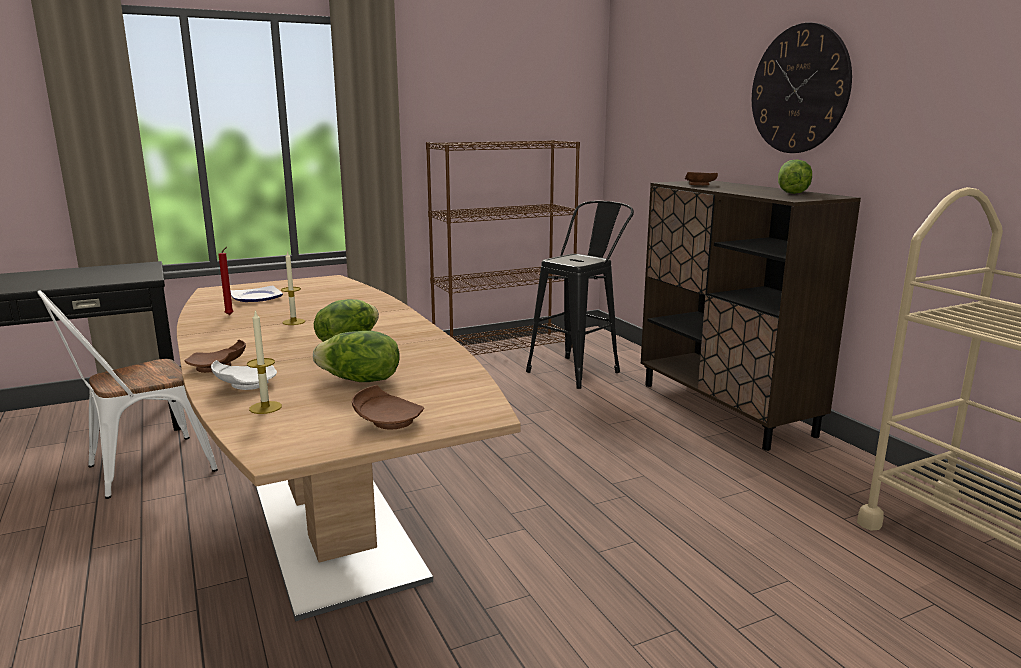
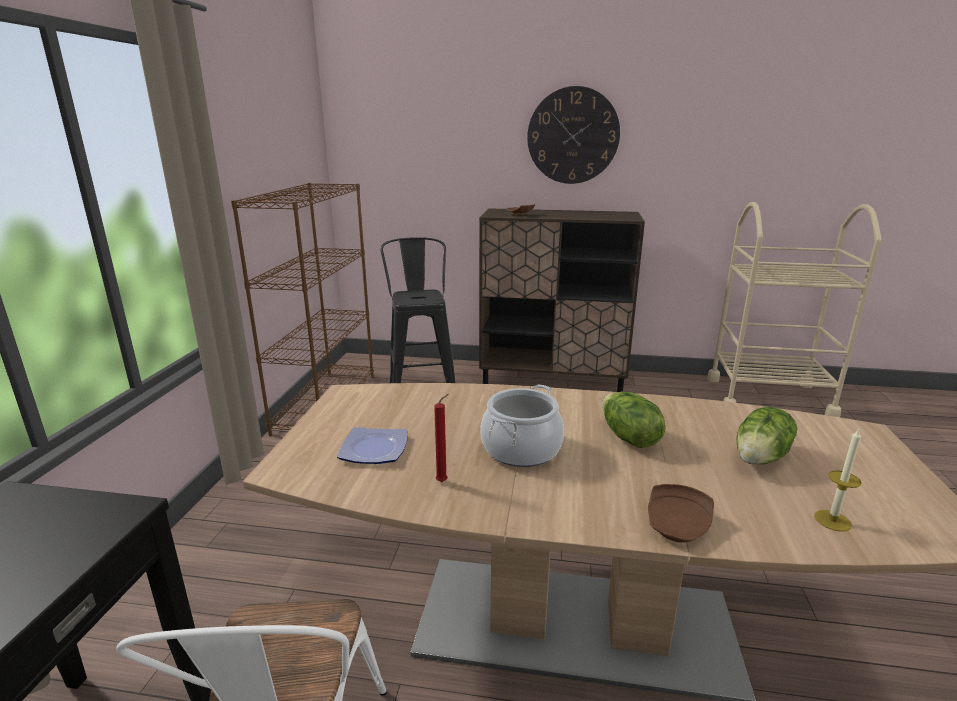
camera: 55 degrees left, 5 degrees up
white plate [211,360,277,390] -> none
candle [281,251,305,325] -> cooking pot [480,385,564,467]
brown plate [352,385,424,429] -> none
lettuce [778,159,812,194] -> none

